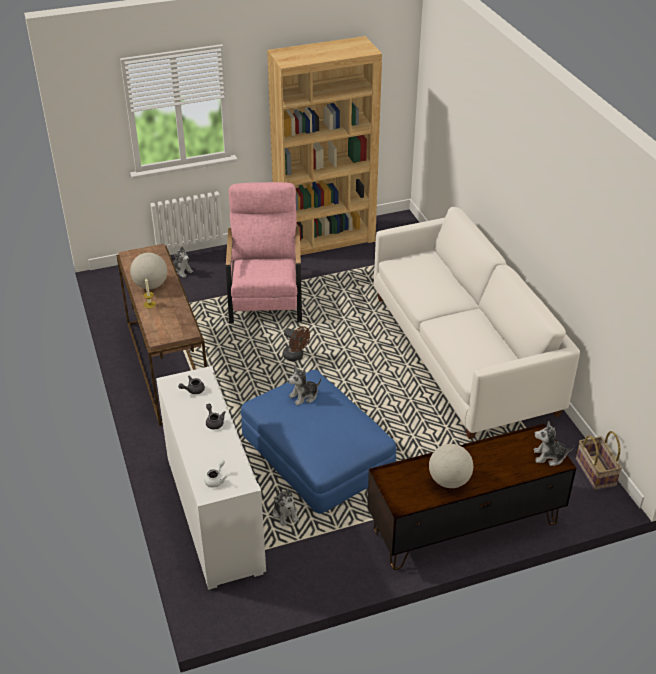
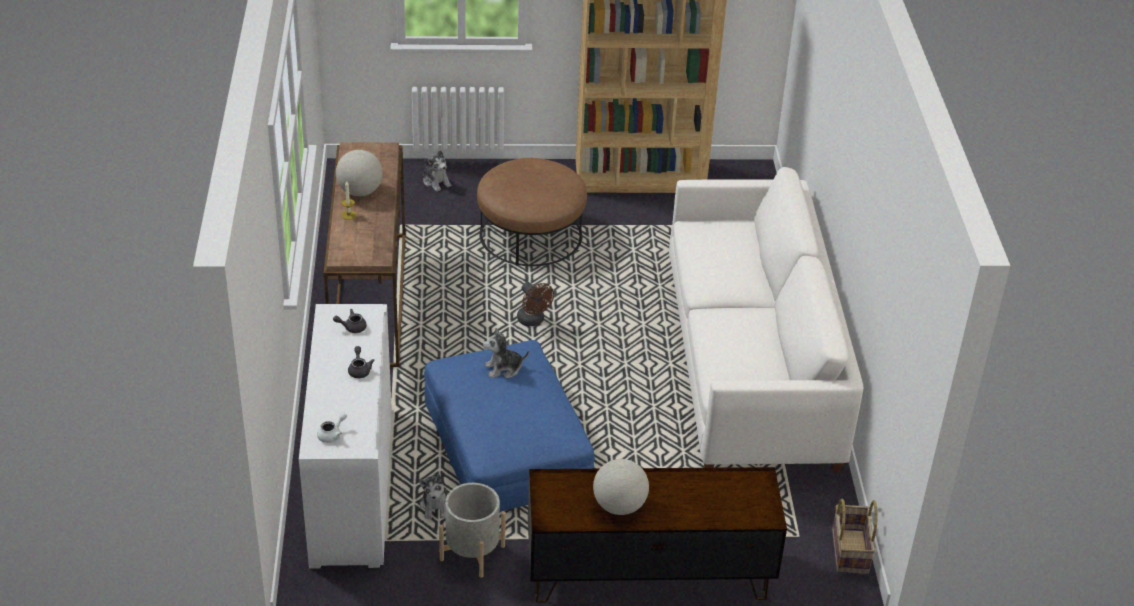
camera: 15 degrees right, 0 degrees up
pink armchair [226,182,302,323] -> brown ottoman [477,158,587,266]
plush toy [534,421,574,466] -> none
none -> grey planter [439,483,506,578]

